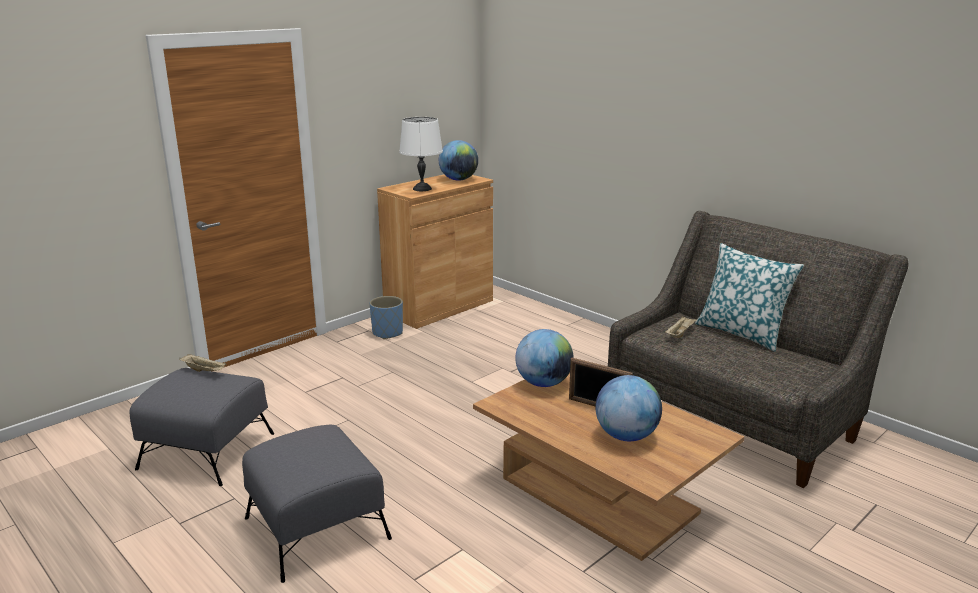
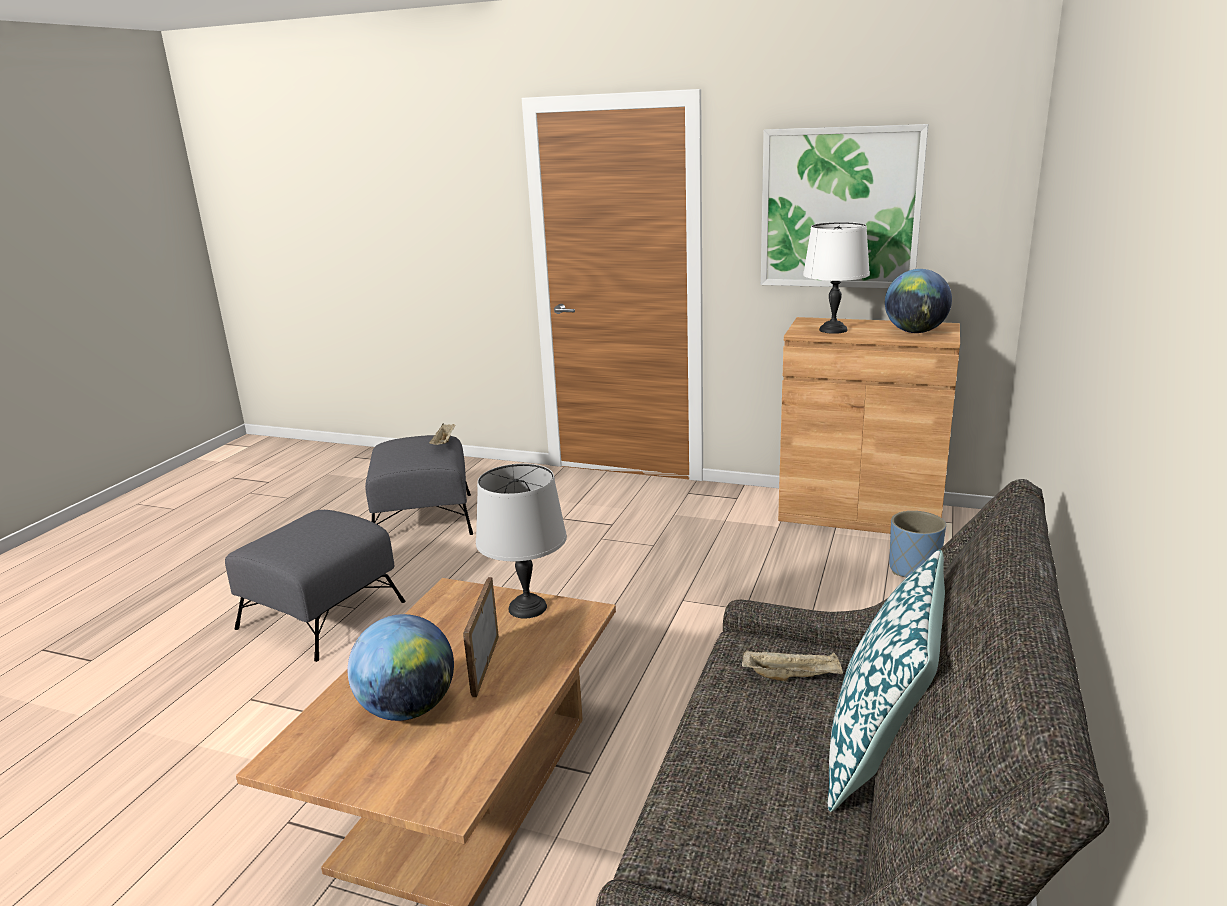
camera: 65 degrees right, 0 degrees up
blue planter [370,296,403,339] -> blue planter moved to [889,511,946,578]
globe [515,329,574,387] -> grey table lamp [476,463,567,619]
none -> picture [761,124,928,288]

